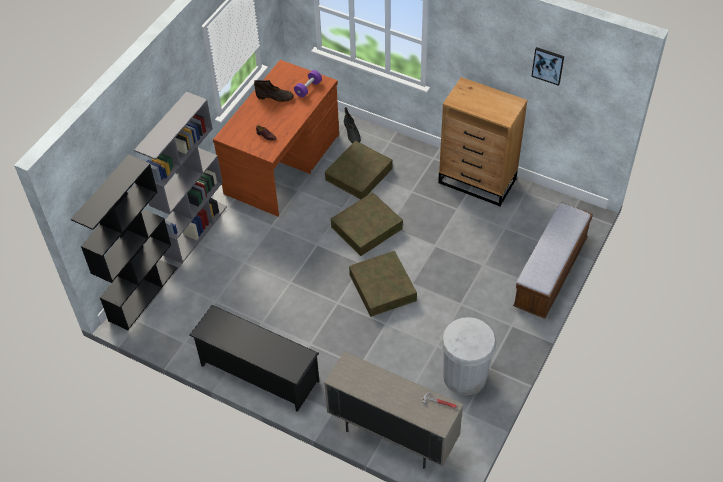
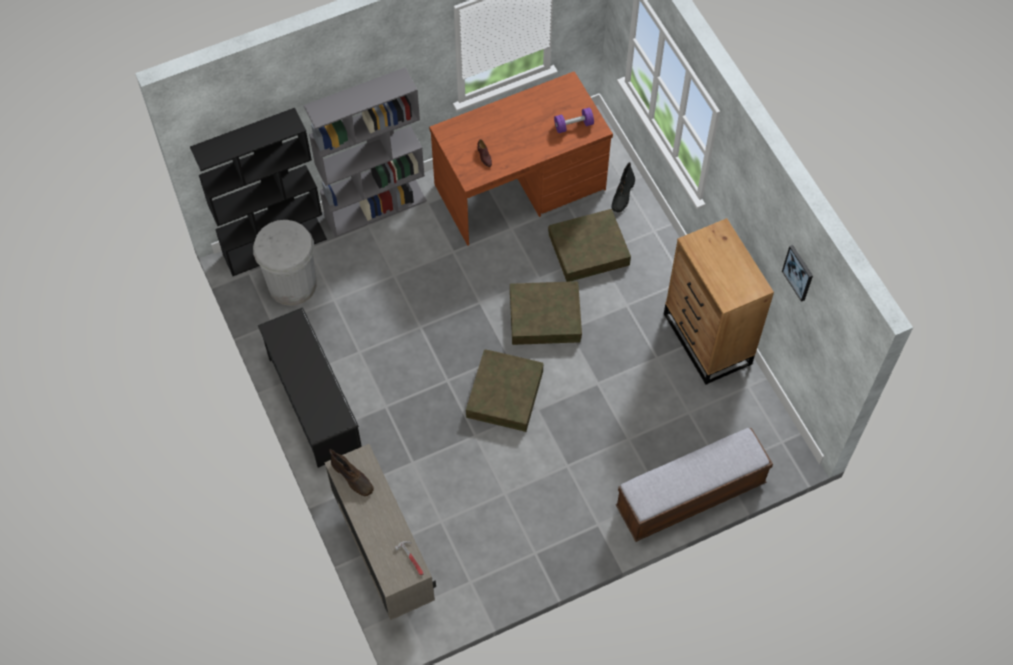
camera: 35 degrees right, 10 degrees up
brown boot [254,80,294,102] -> brown boot moved to [329,449,374,496]
white trash can [441,317,496,396] -> white trash can moved to [253,220,317,306]

